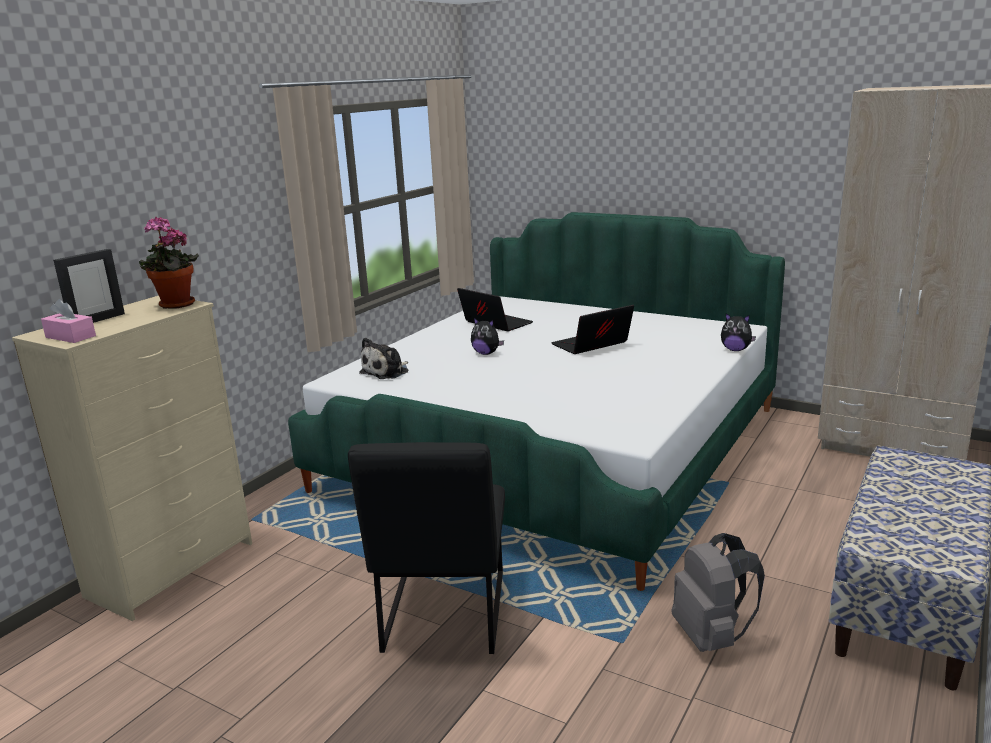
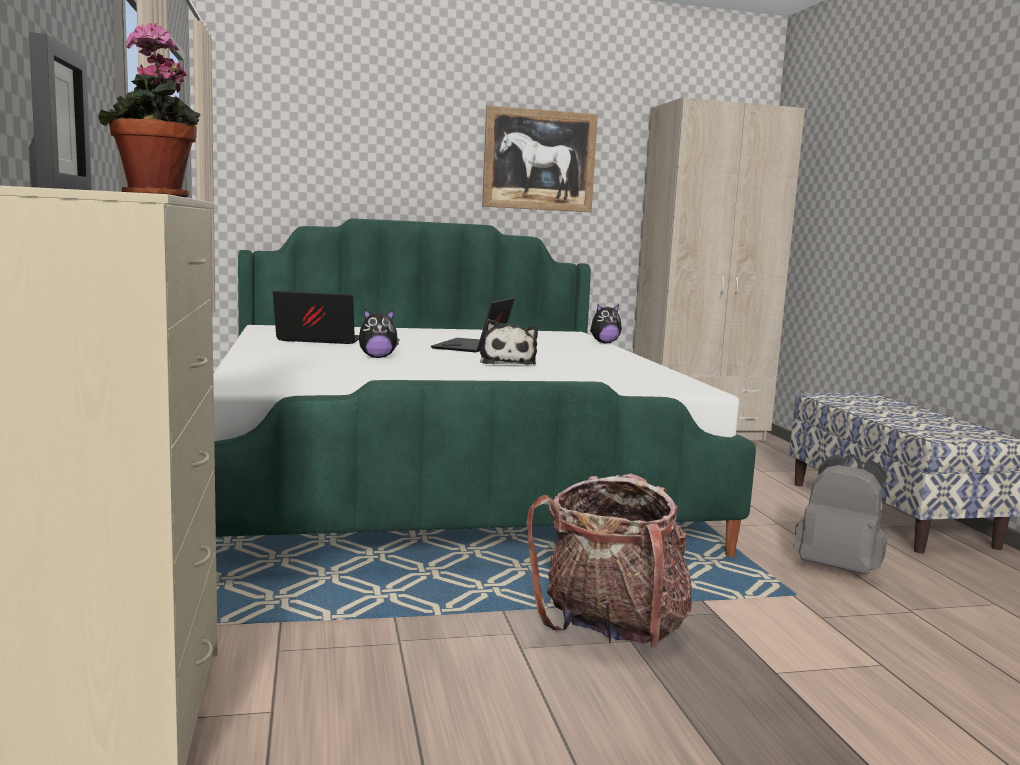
camera: 45 degrees left, 10 degrees down
pink tissue box [41,299,96,343] -> none
black chair [348,442,505,654] -> backpack [526,473,692,650]
plush toy [359,337,409,379] -> plush toy moved to [480,319,538,365]
none -> picture [482,105,598,212]

